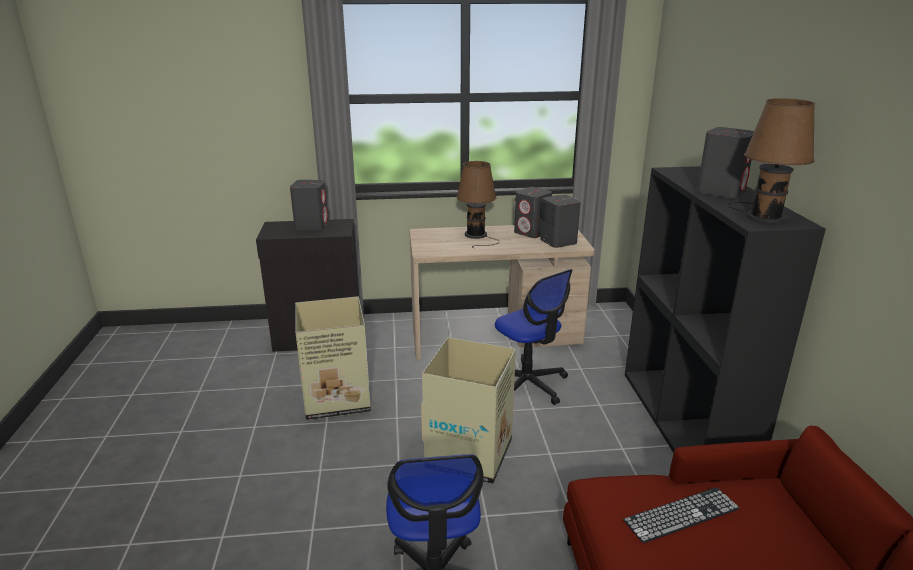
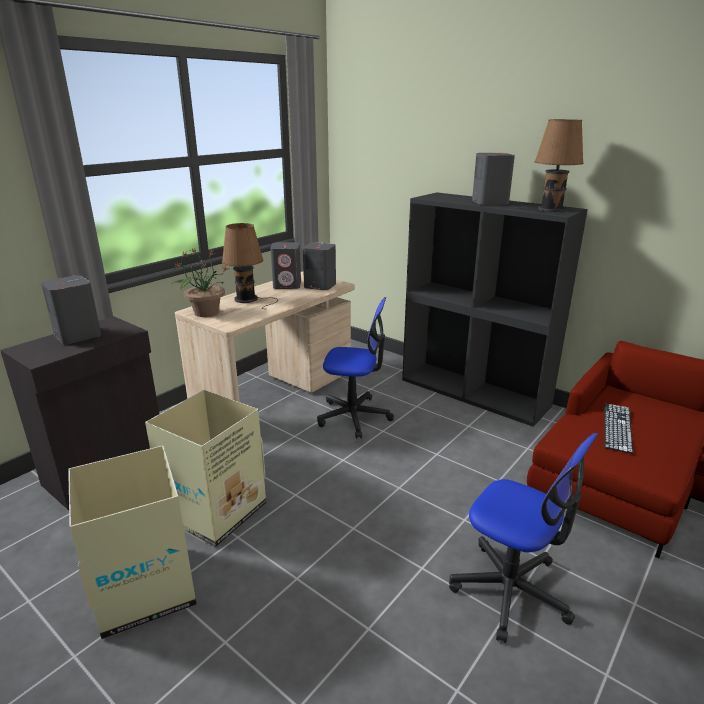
camera: 45 degrees left, 0 degrees up
cardboard box [421,337,516,484] -> cardboard box moved to [68,446,196,639]
none -> potted plant [173,249,228,317]

